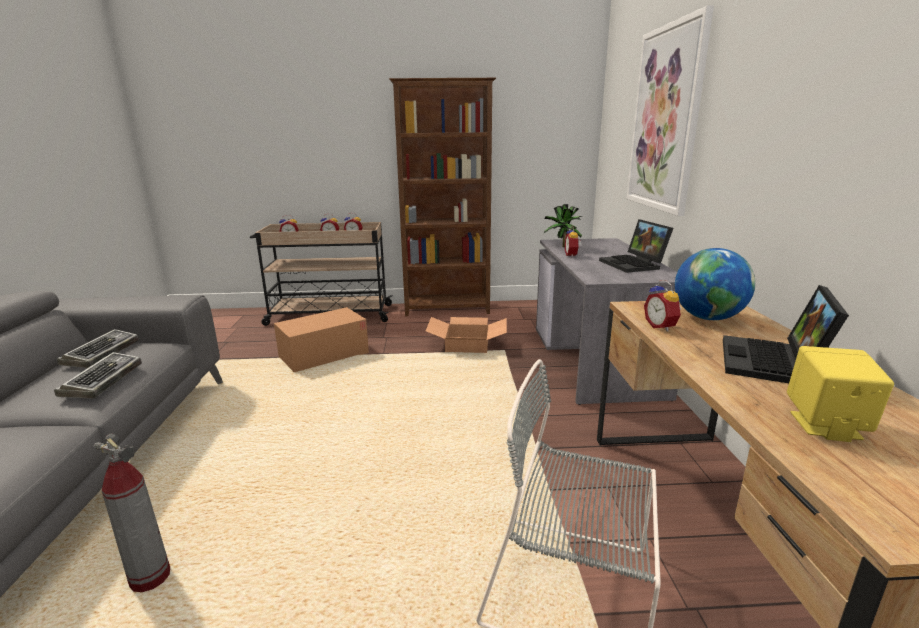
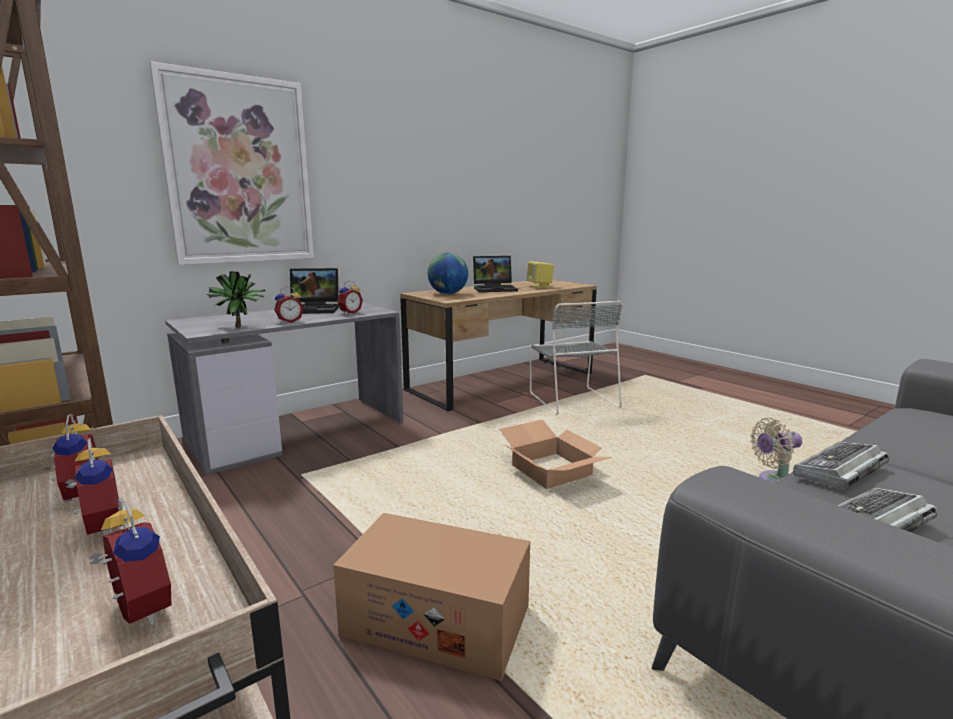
camera: 125 degrees left, 5 degrees down
fire extinguisher [94,433,170,592] -> beige fan [750,418,802,483]
cardboard box [426,317,507,353] -> cardboard box moved to [499,419,612,489]
laptop [599,219,673,273] -> laptop turned 45 degrees clockwise [290,268,339,314]
alarm clock [644,280,681,332] -> alarm clock moved to [337,281,363,314]

